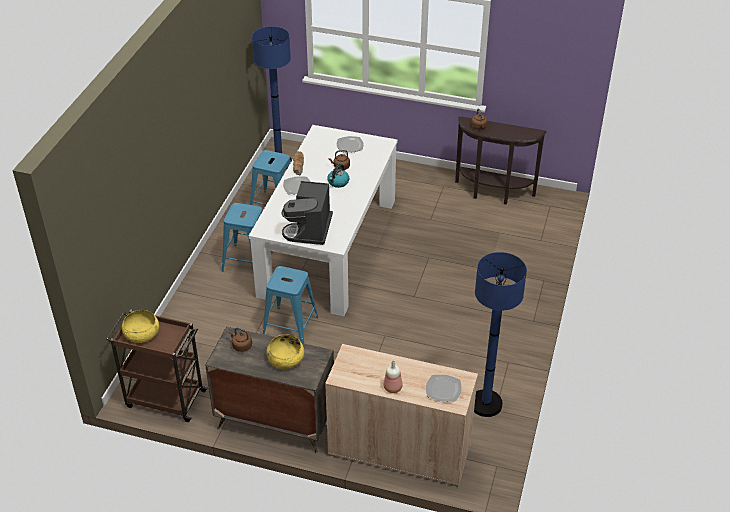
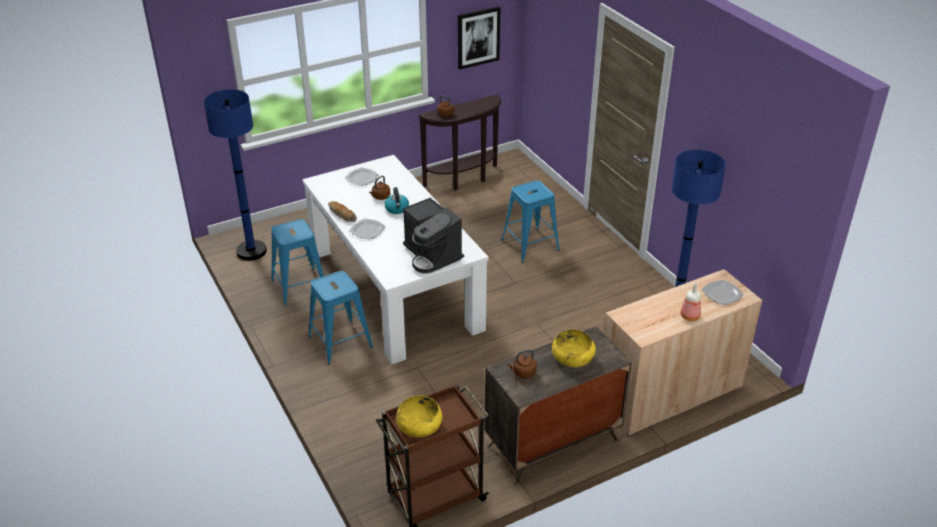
camera: 45 degrees left, 5 degrees down
blue stool [263,266,319,343] -> blue stool moved to [502,180,560,262]
none -> picture [458,6,500,70]

